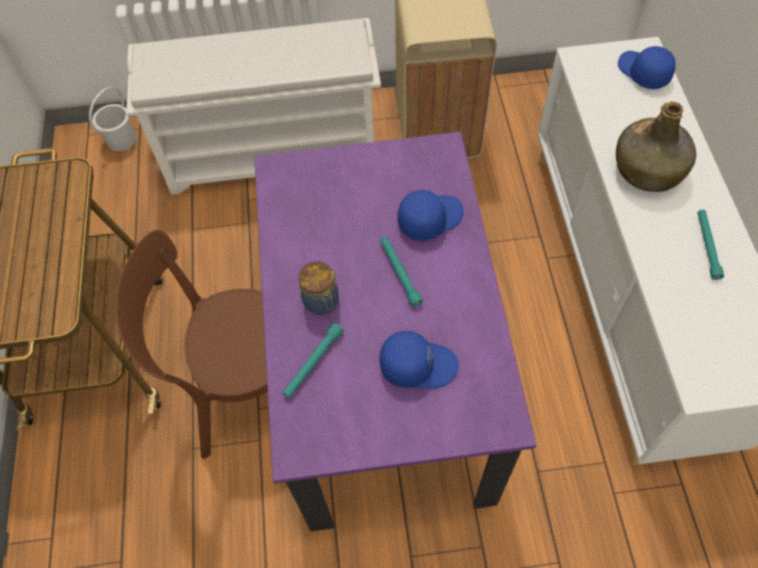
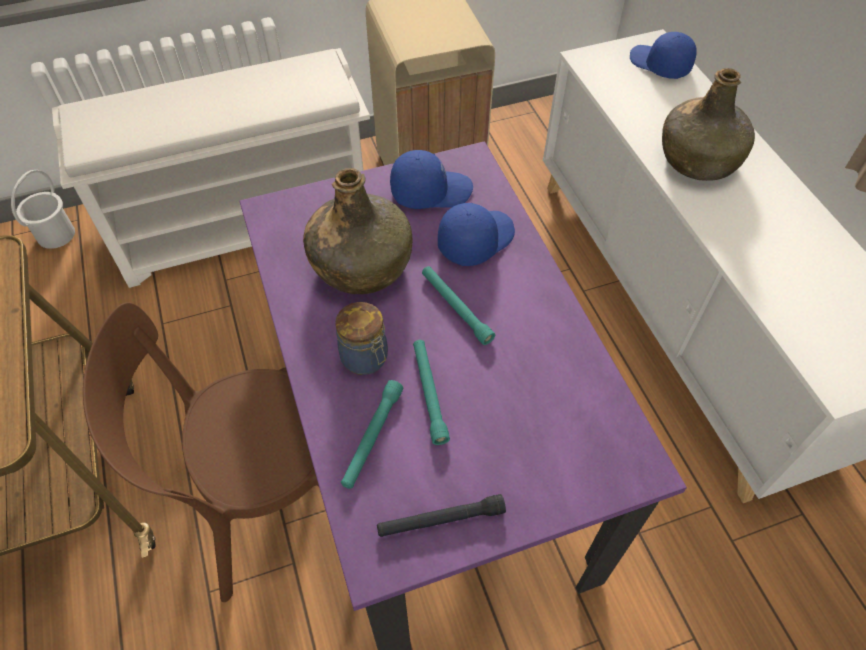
camera: 15 degrees left, 5 degrees down
blue cap [379,331,459,389] -> blue cap moved to [390,150,473,209]
turquoise flashlight [697,210,724,280] -> turquoise flashlight moved to [413,340,450,445]
none -> green bottle [303,168,412,294]
none -> black flashlight [377,494,506,537]

